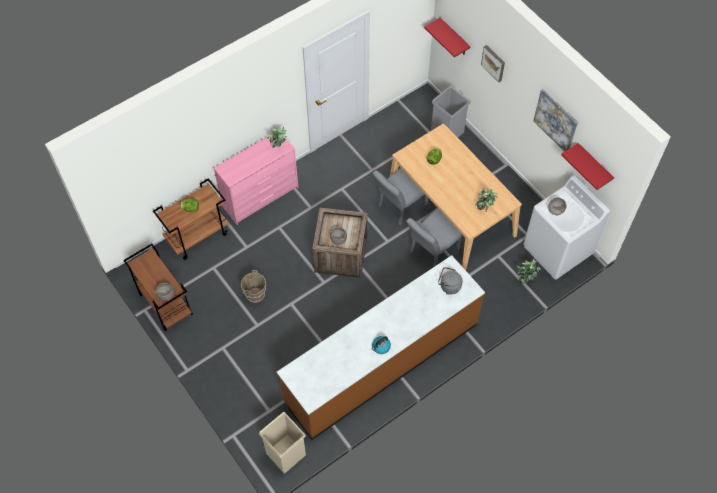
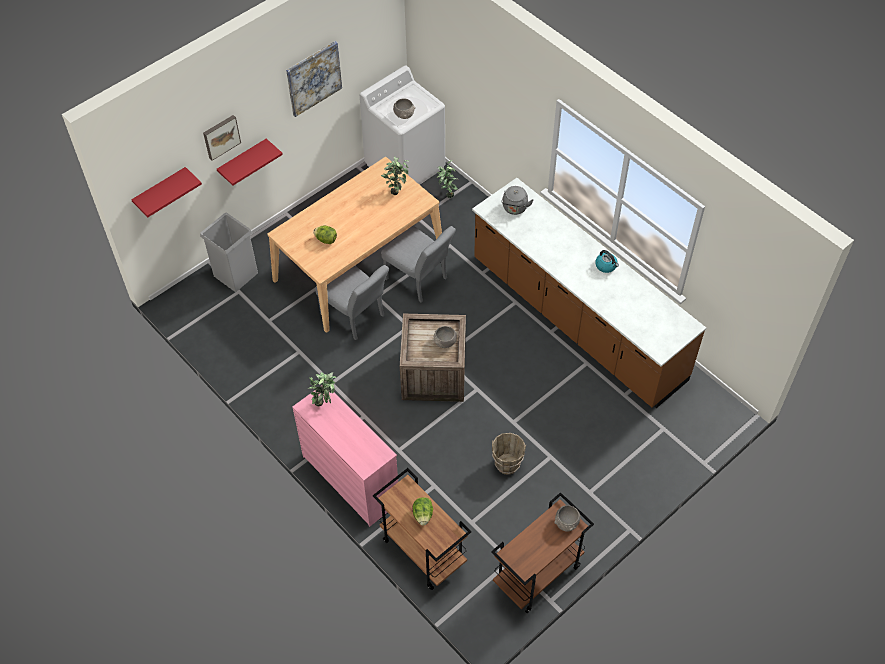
camera: 95 degrees left, 5 degrees down
beige trash can [259,412,306,473] -> none
red shelf [561,143,614,190] -> red shelf moved to [217,139,283,186]

